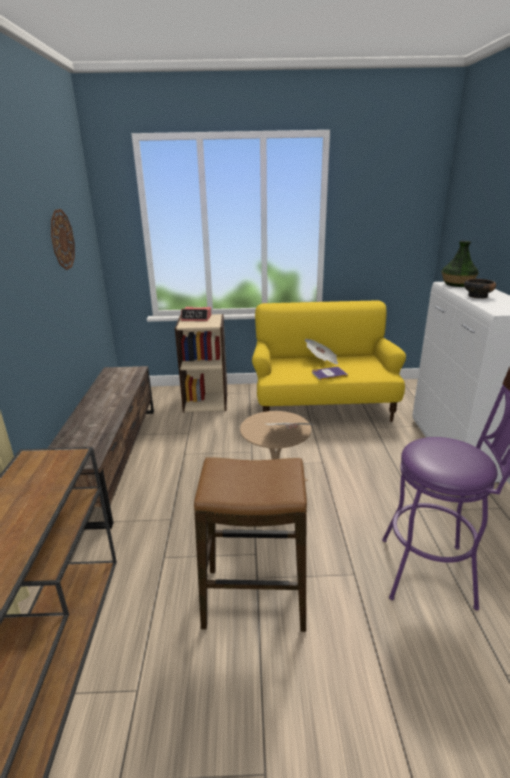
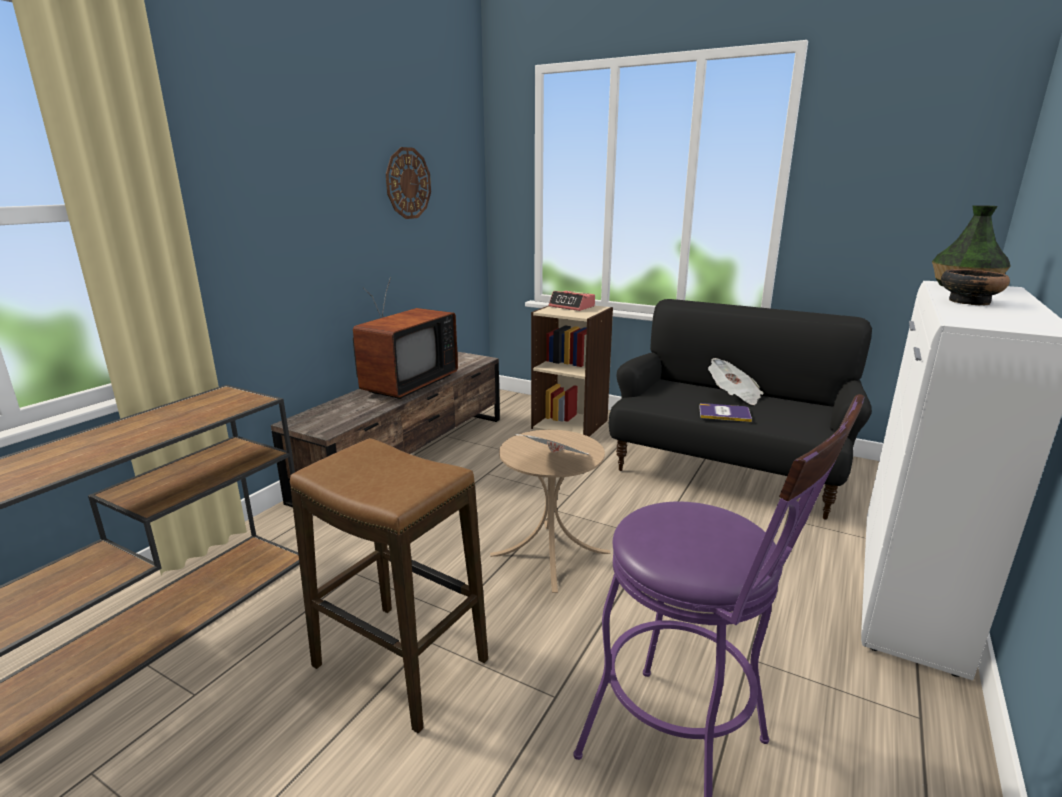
camera: 30 degrees right, 5 degrees down
yellow sofa [252,300,406,422] -> black sofa [609,299,872,520]
none -> television [353,277,458,399]

